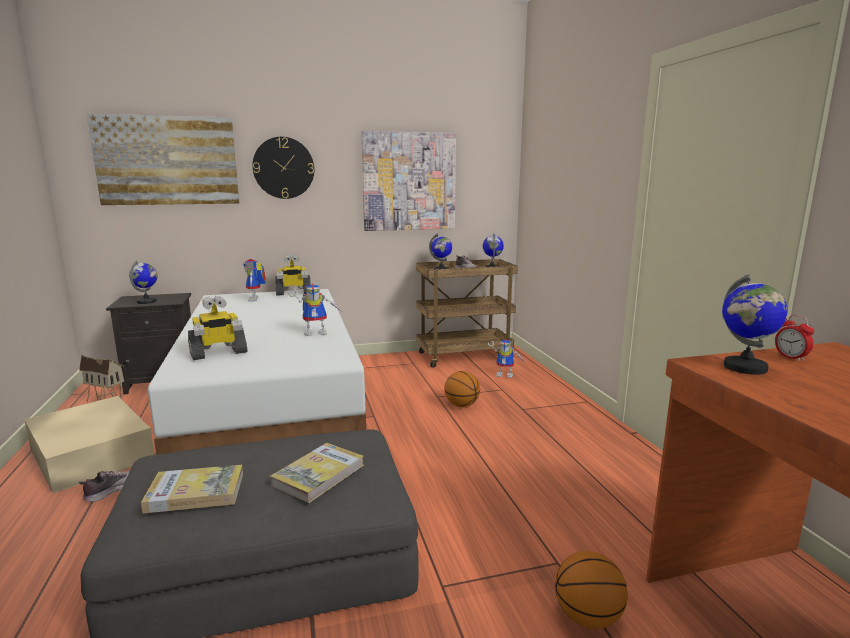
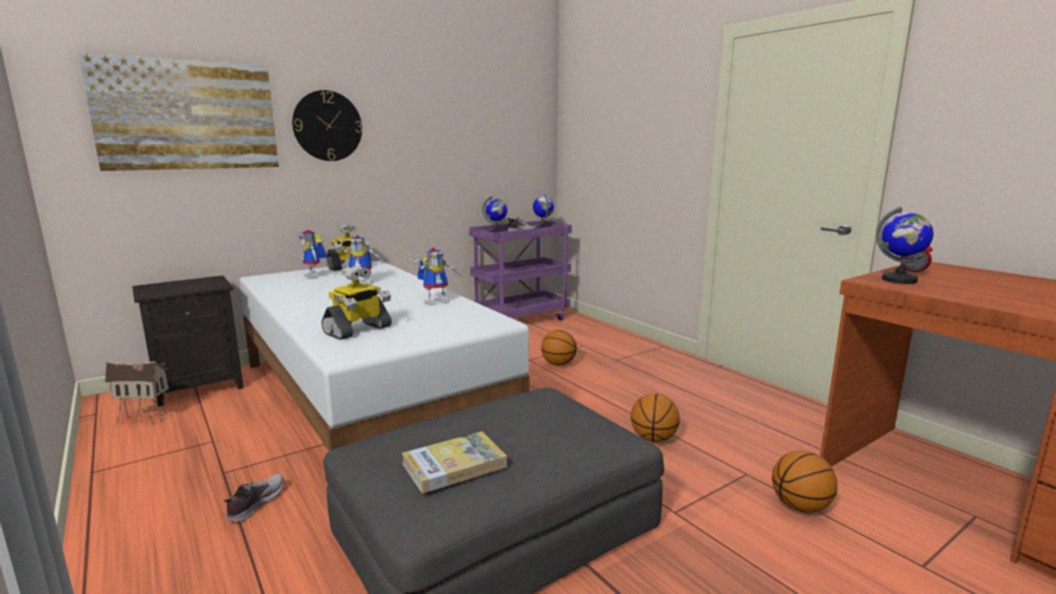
camera: 20 degrees left, 0 degrees up
beige storage box [24,396,154,493] -> none
globe [129,261,158,304] -> none
book [270,443,364,503] -> none
picture [361,131,456,231] -> none
brown cart [416,259,518,368] -> purple cart [469,220,572,321]
toy robot [488,339,527,378] -> toy robot moved to [334,235,385,285]
none -> basketball [631,393,680,442]

